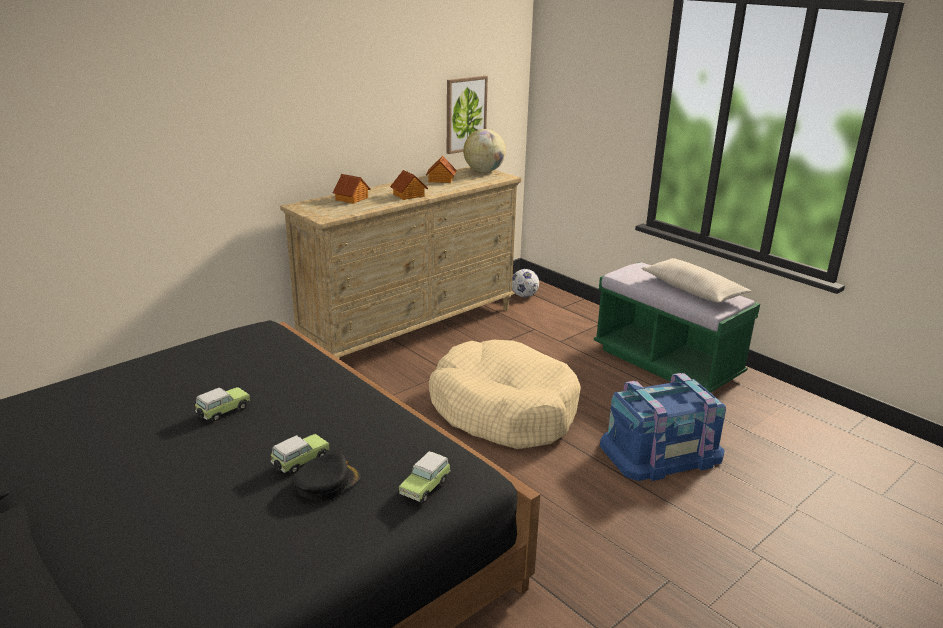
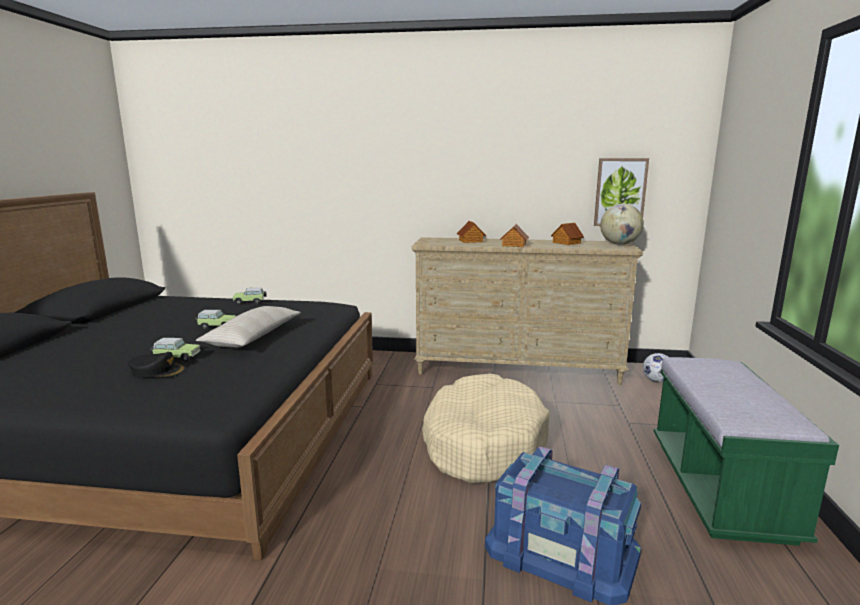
camera: 50 degrees right, 10 degrees down
toy car [399,451,451,503] -> toy car moved to [233,287,267,304]
beige pillow [642,258,751,302] -> beige pillow moved to [196,306,301,348]

